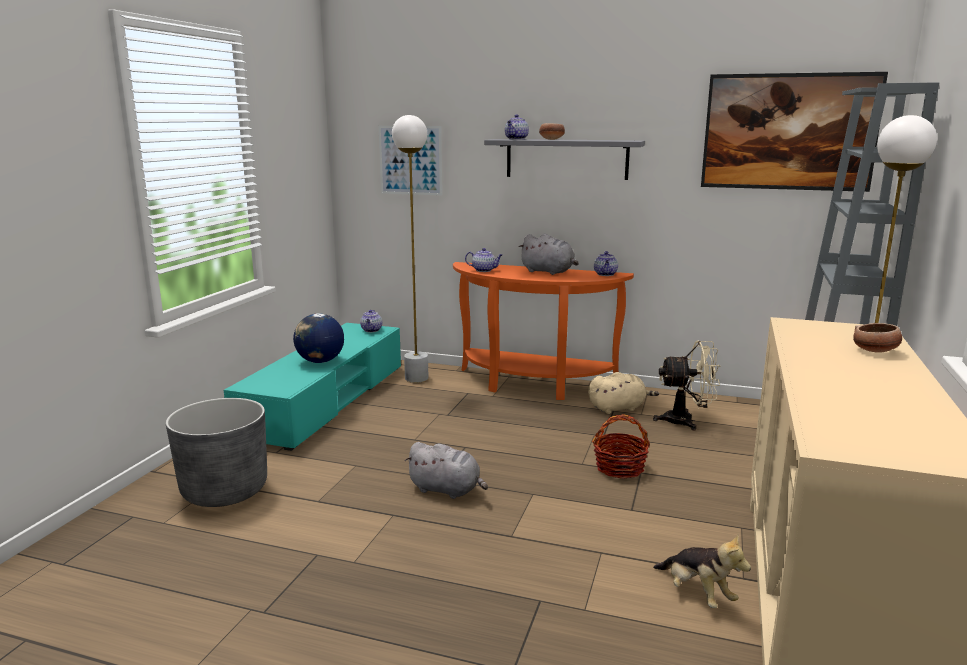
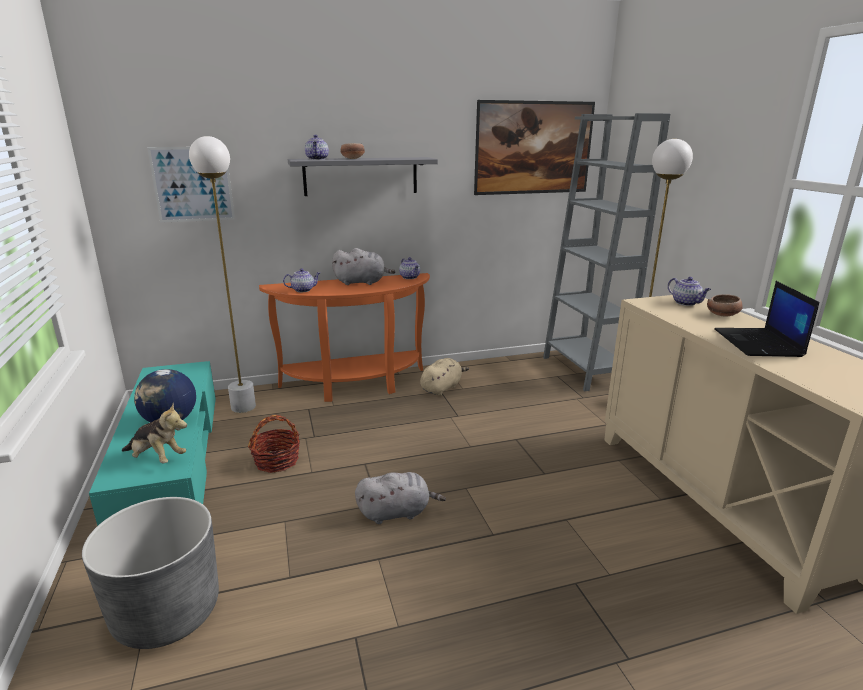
camera: 35 degrees left, 5 degrees up
teapot [360,310,382,332] -> teapot moved to [668,277,711,306]
basket [592,414,650,479] -> basket moved to [248,415,300,473]
beige fan [653,341,720,430] -> none
plush toy [653,534,751,608] -> plush toy moved to [122,403,187,463]
none -> laptop [714,281,819,357]

